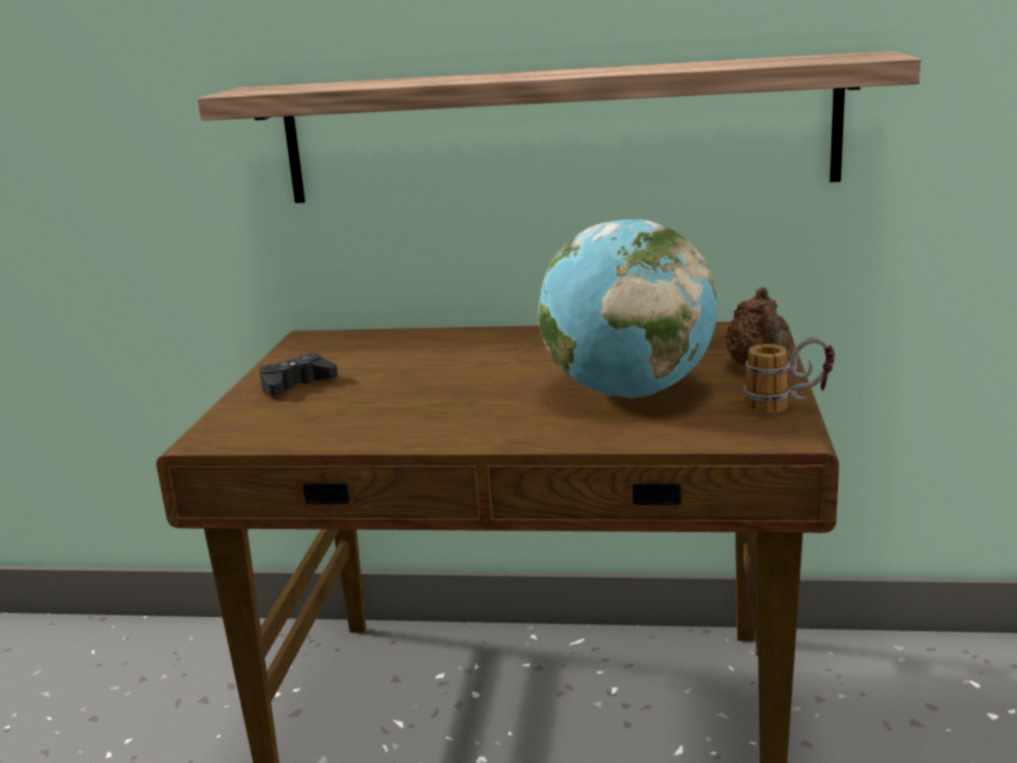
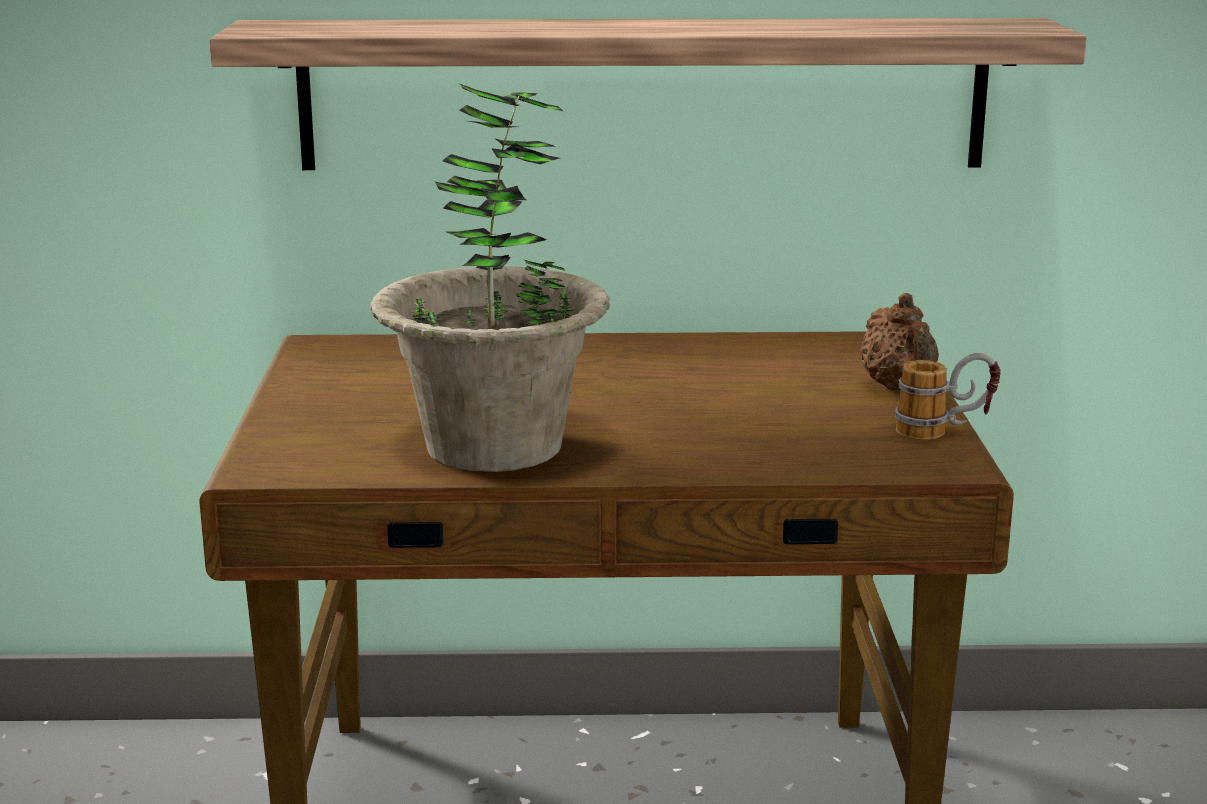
camera: 10 degrees left, 0 degrees up
black game controller [259,353,338,395] -> none
globe [539,219,717,398] -> none
none -> potted plant [370,83,610,472]

